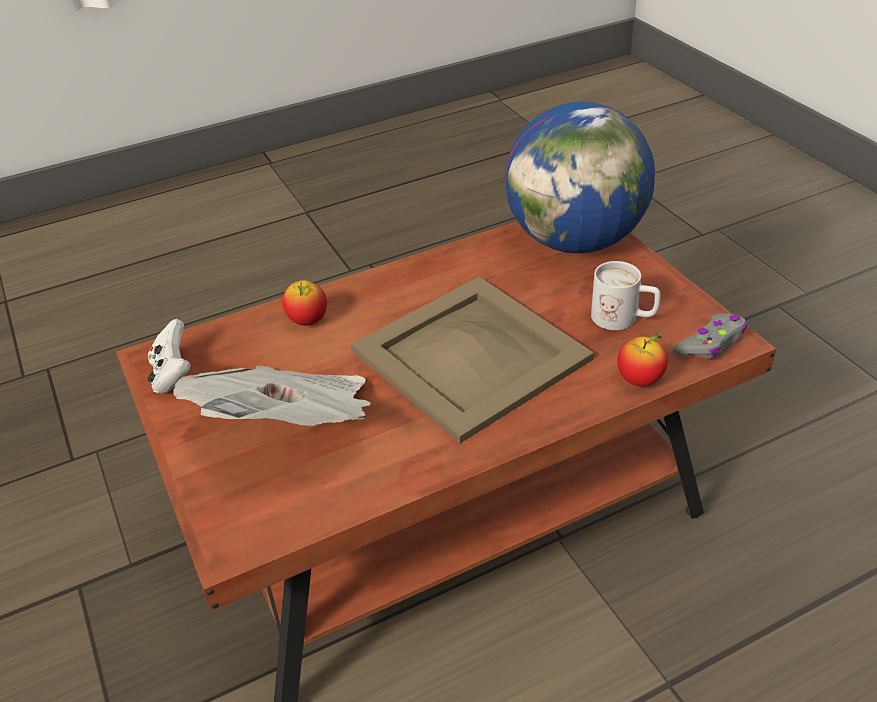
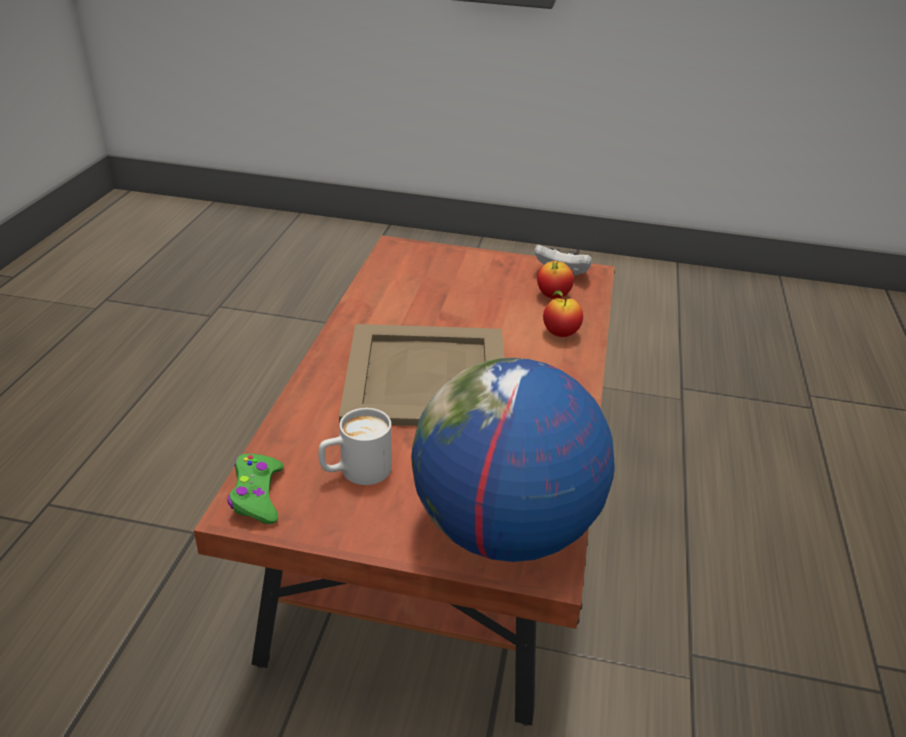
camera: 125 degrees right, 5 degrees down
newspaper [173,366,371,426] -> none
apple [617,333,668,387] -> apple moved to [537,261,574,299]
grey game controller [673,313,747,358] -> green game controller [228,454,284,524]

